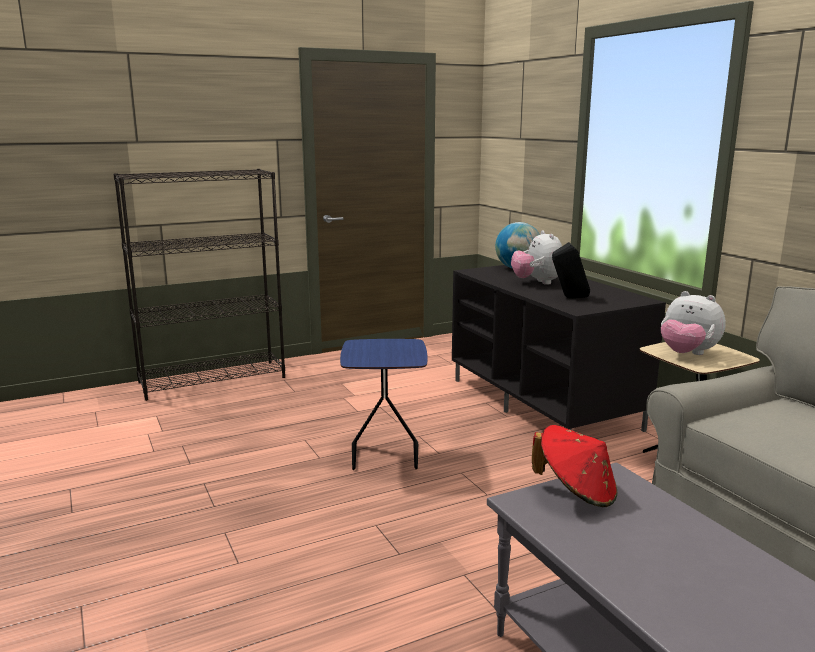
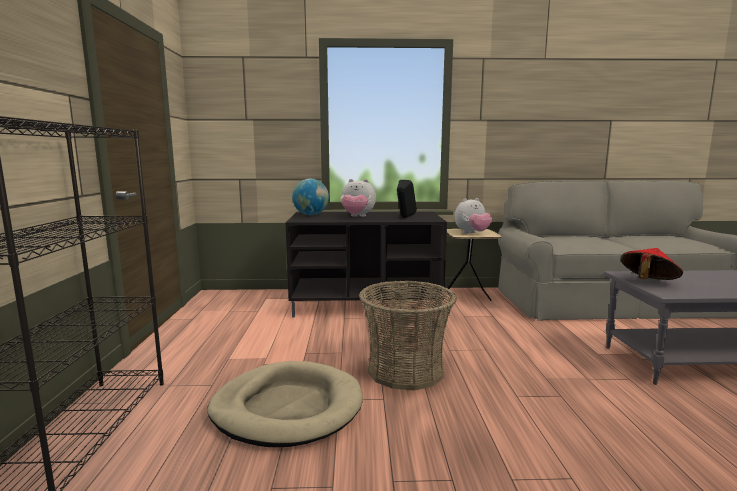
camera: 65 degrees left, 5 degrees down
blue side table [340,339,427,470] -> basket [359,280,457,390]
none -> beige dog bed [207,361,363,447]

